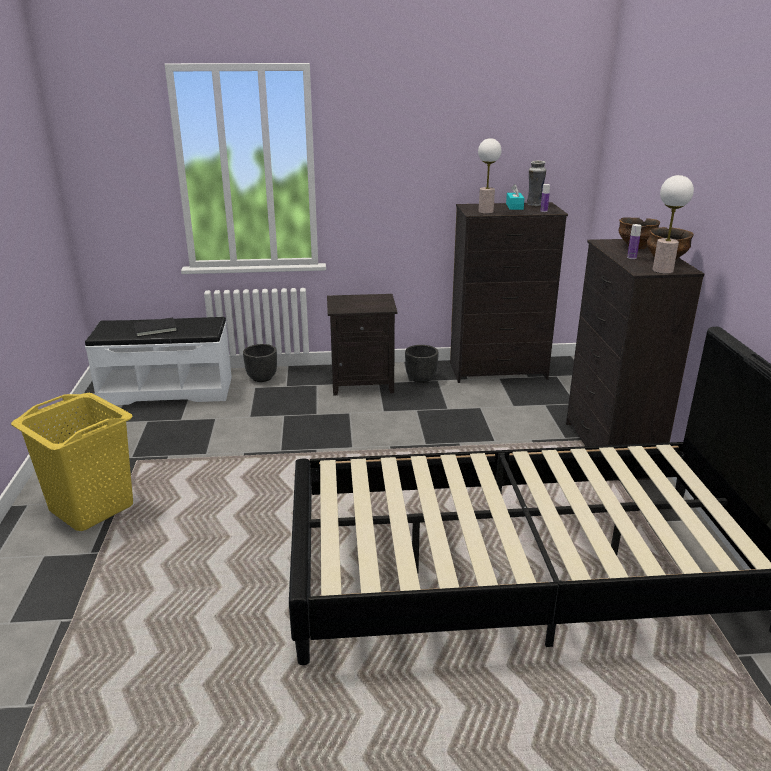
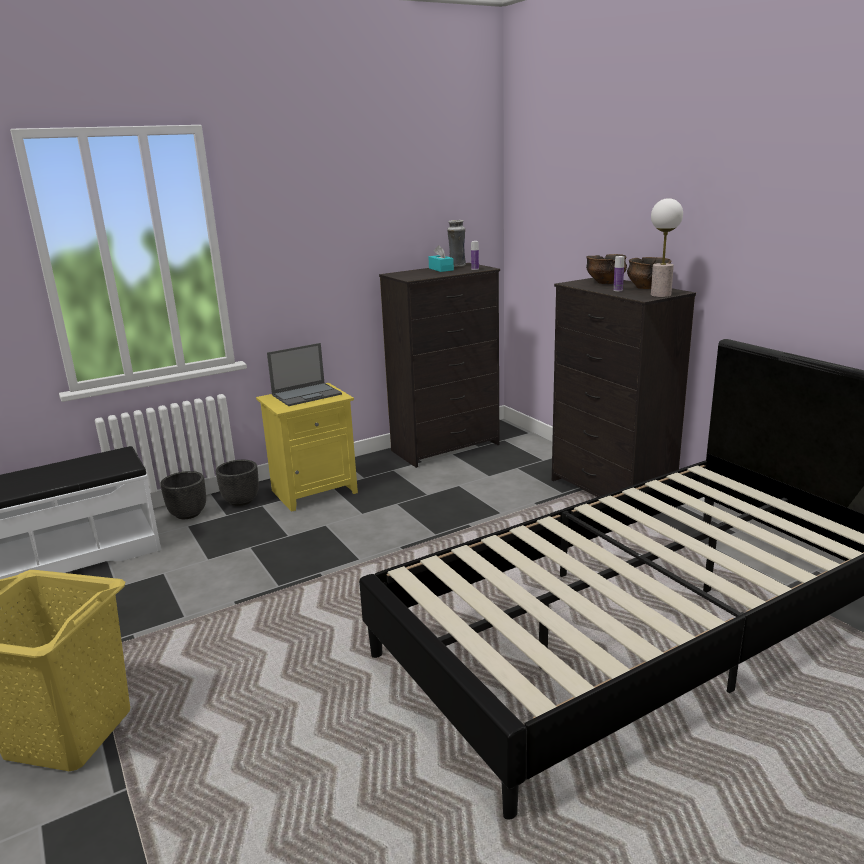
camera: 25 degrees left, 5 degrees down
black book [133,317,177,337] -> none
black nightstand [327,294,398,395] -> yellow nightstand [256,383,358,512]
black planter [405,345,439,383] -> black planter moved to [216,460,259,506]
table lamp [478,138,501,214] -> none
none -> laptop [267,343,342,406]

